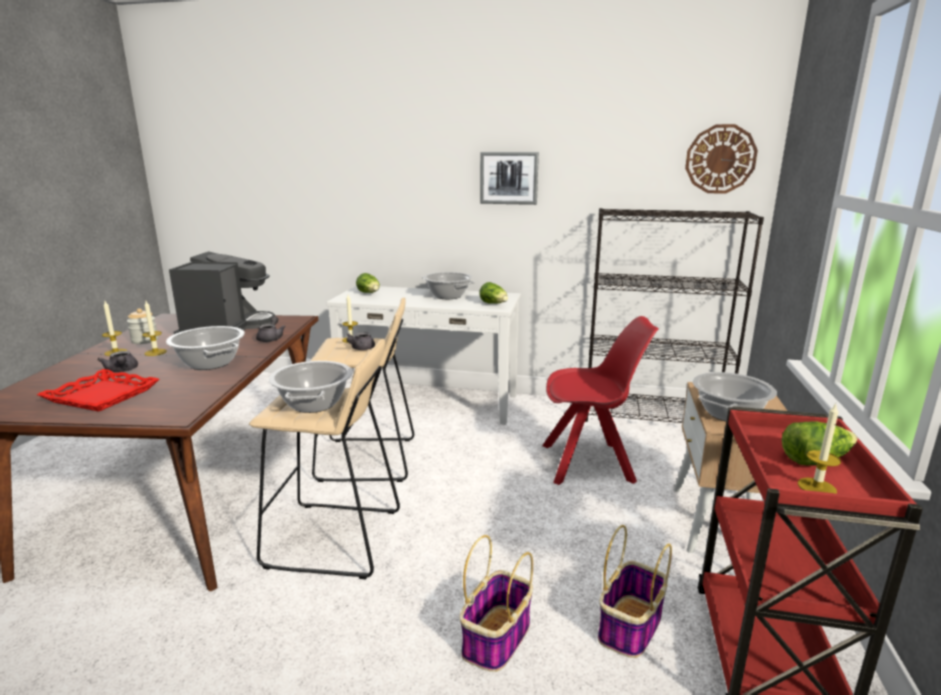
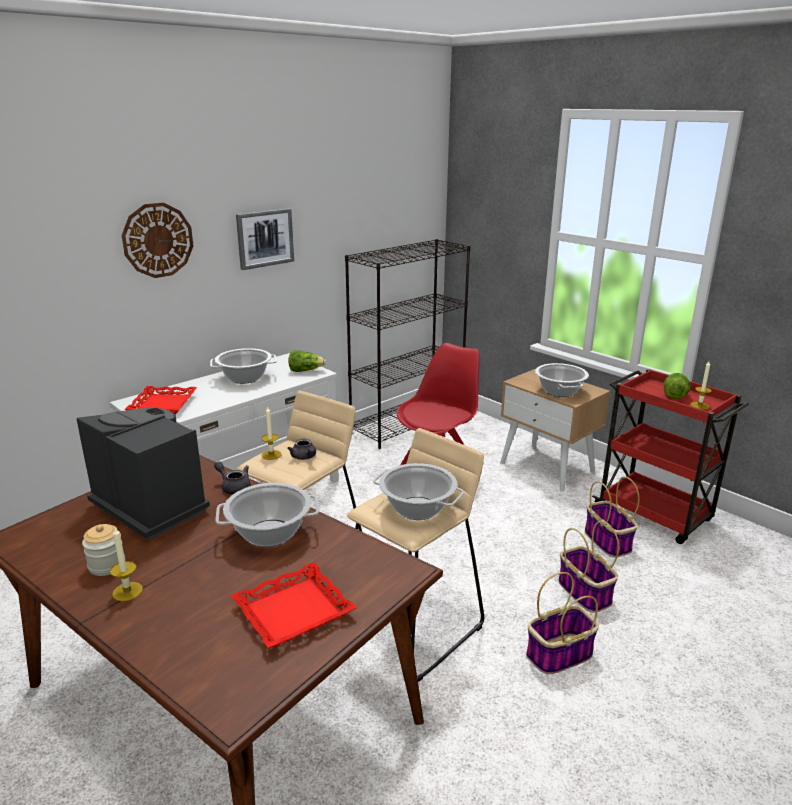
camera: 55 degrees left, 5 degrees up
grey teapot [97,351,138,372] -> none
candle [143,301,167,356] -> none
lettuce [356,273,380,293] -> red tray [125,386,197,415]
wall clock [685,124,758,194] -> wall clock moved to [122,203,193,278]
none -> basket [526,572,599,674]

